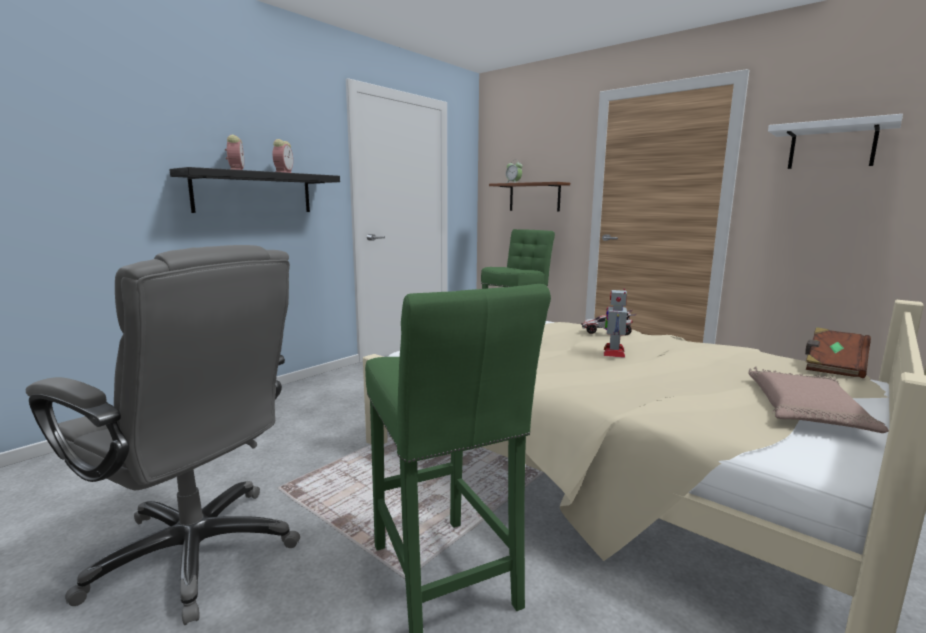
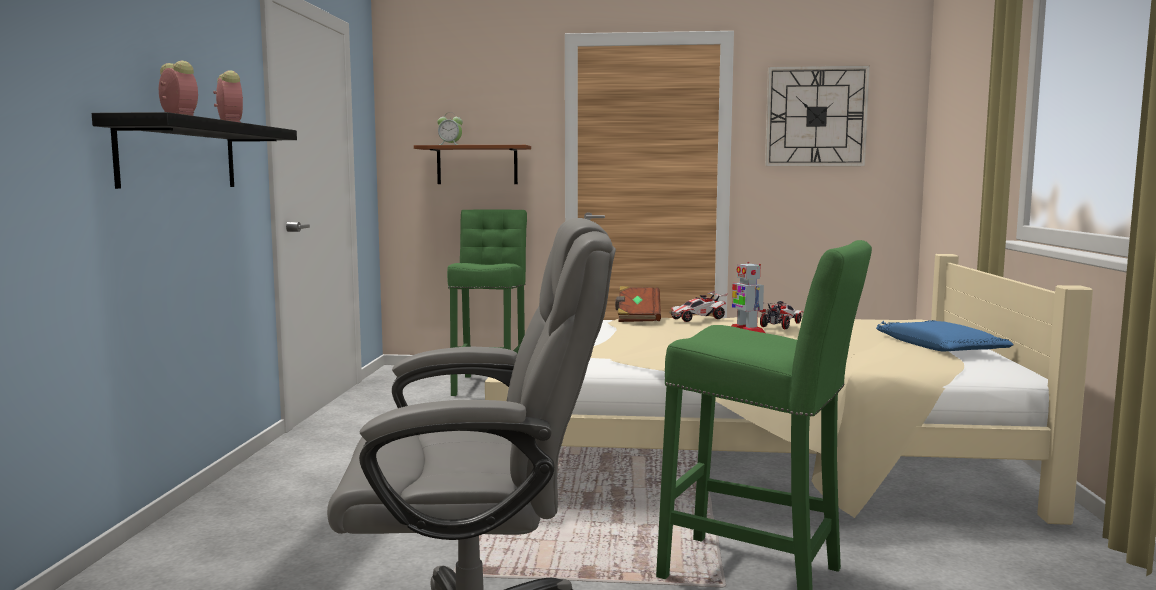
camera: 35 degrees left, 5 degrees down
beige pillow [748,366,889,433] -> blue pillow [876,320,1014,351]
white shelf [768,114,903,169] -> wall clock [765,65,870,167]
brown book [805,327,871,378] -> brown book moved to [615,286,661,322]
none -> toy car [759,301,803,329]

